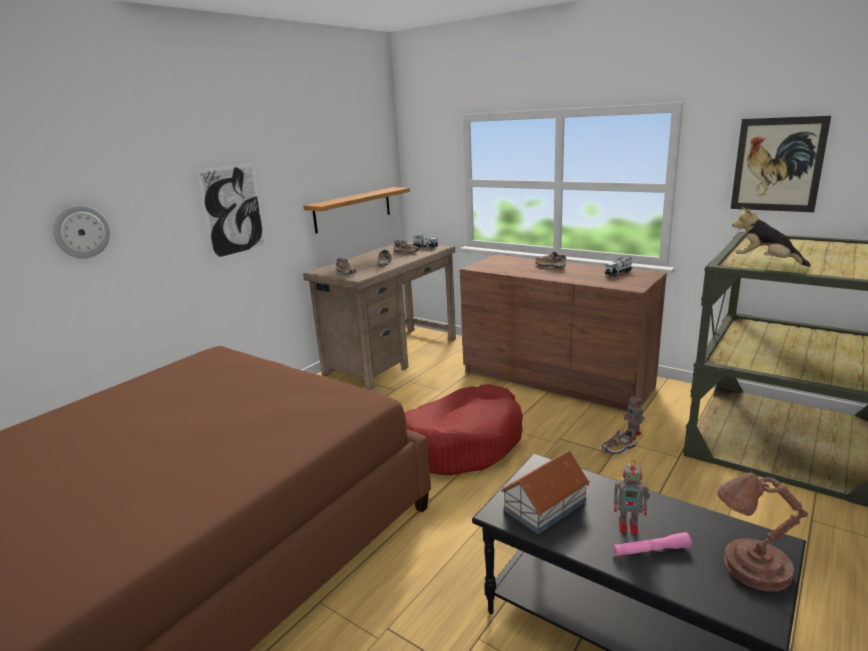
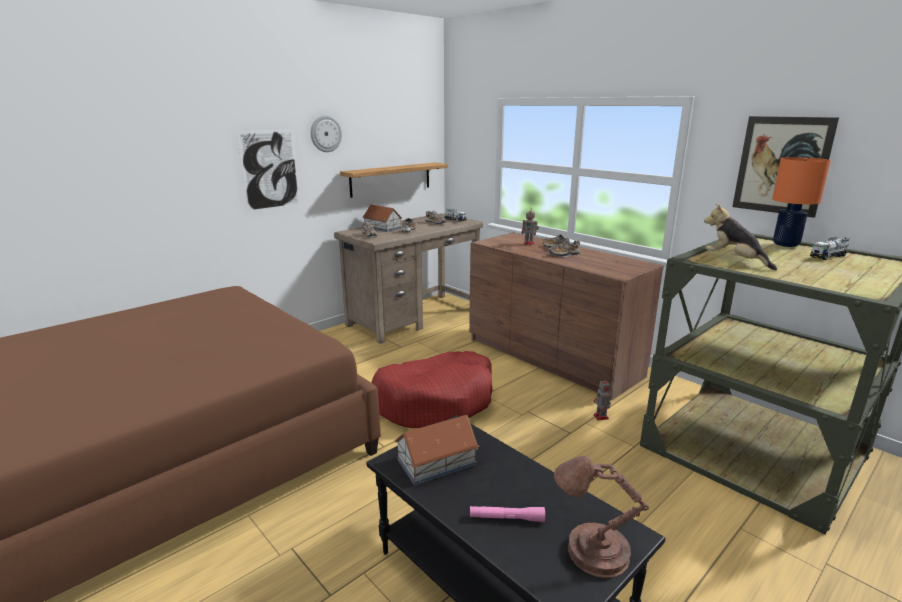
camera: 10 degrees right, 0 degrees up
wall clock [53,205,110,259] -> wall clock moved to [311,115,342,152]
shoe [602,429,637,454] -> shoe moved to [548,239,580,257]
toy truck [605,257,633,276] -> toy truck moved to [810,237,849,260]
toy robot [614,460,650,535] -> toy robot moved to [521,208,539,245]
none -> toy house [363,205,402,232]
none -> orange table lamp [772,157,831,247]

